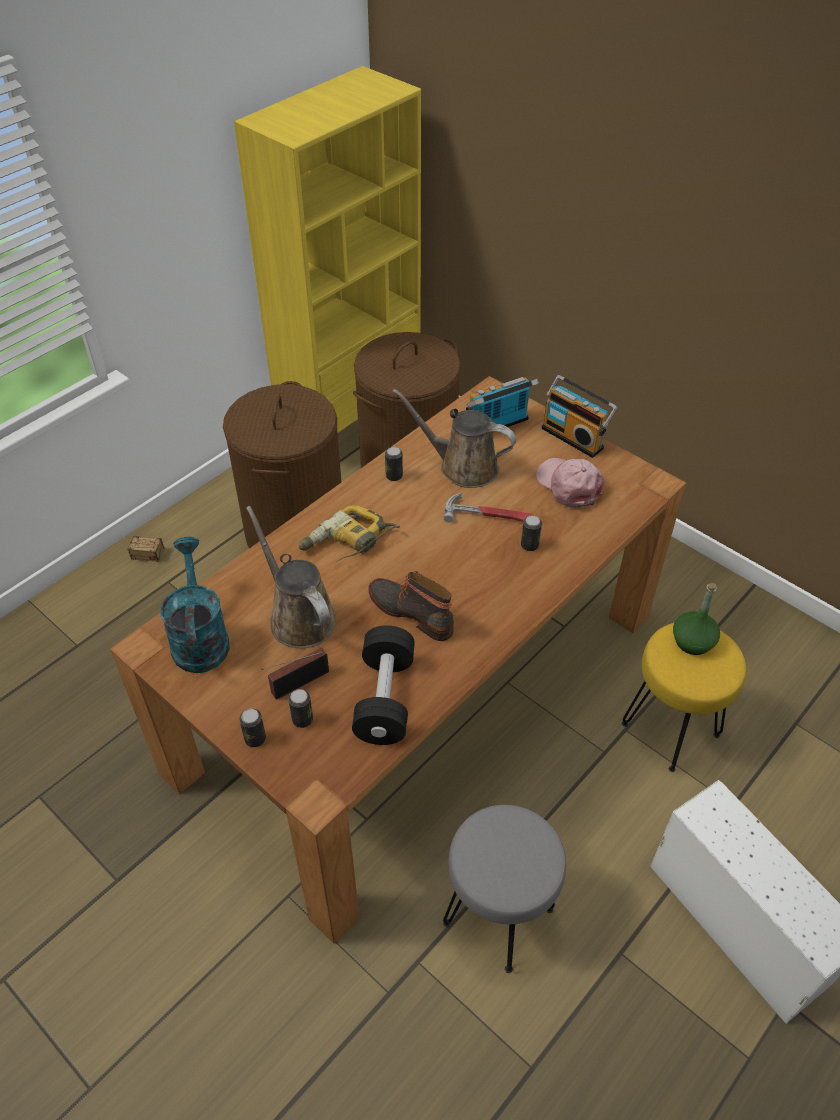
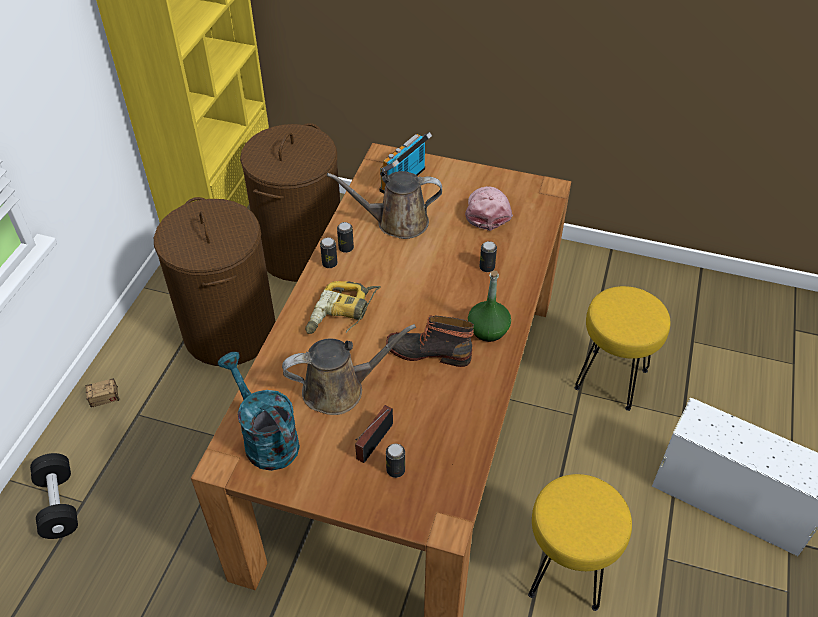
camera: 25 degrees left, 0 degrees up
can [239,708,266,747] -> can moved to [320,237,337,268]
brown watering can [246,506,336,648] -> brown watering can turned 135 degrees clockwise [282,324,416,415]
black dumbbell [352,625,415,745] -> black dumbbell moved to [30,453,78,539]
grey stool [443,805,566,973] -> yellow stool [528,474,632,611]
hammer [444,493,534,522] -> none
pink cap [536,458,605,508] -> pink cap turned 60 degrees clockwise [465,186,513,231]
radio [541,375,618,458] -> none
green bottle [673,583,720,655] -> green bottle moved to [468,270,511,342]

